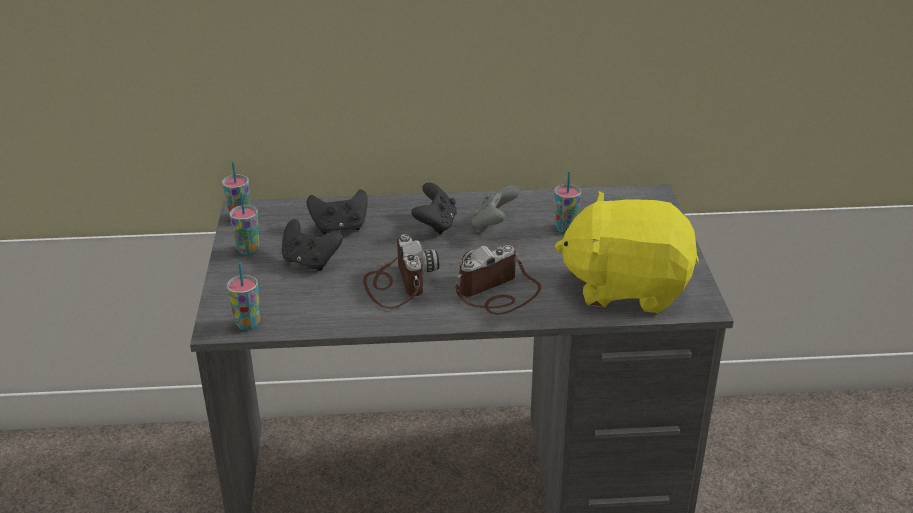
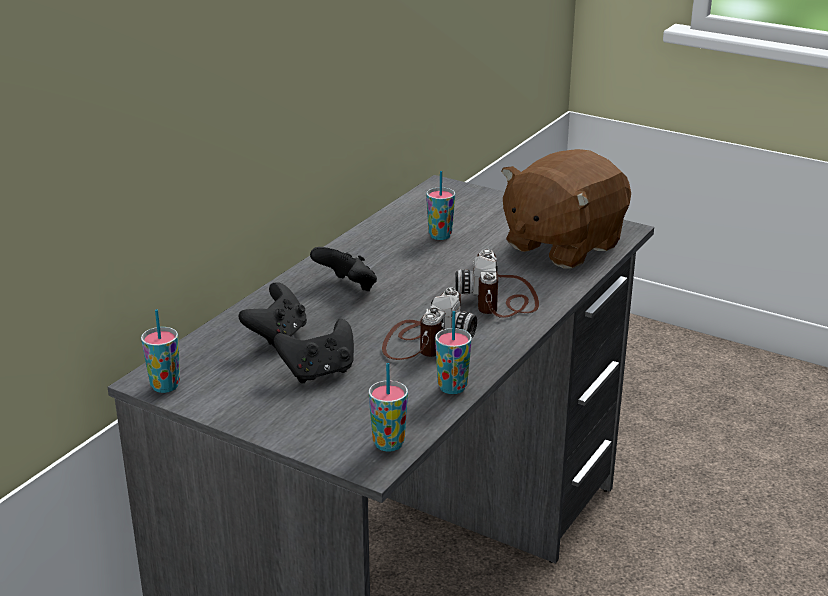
camera: 55 degrees left, 5 degrees down
cup [230,192,260,255] -> cup moved to [435,311,472,394]
camera [363,234,439,309] -> camera turned 90 degrees clockwise [382,288,477,360]
grey game controller [472,186,519,233] -> none
yellow plush toy [555,191,699,313] -> brown plush toy [501,149,631,269]

